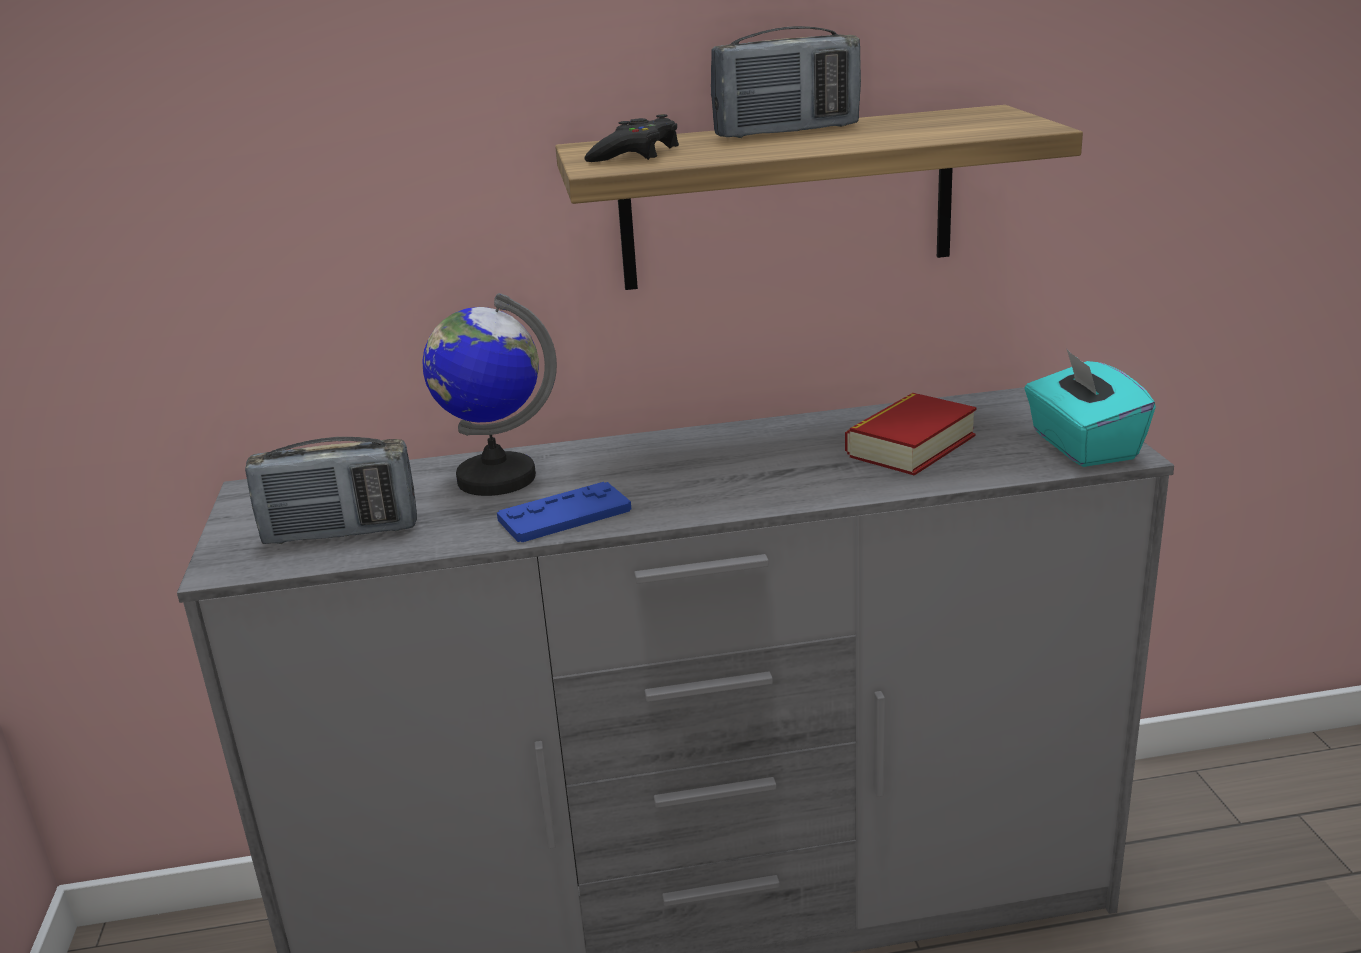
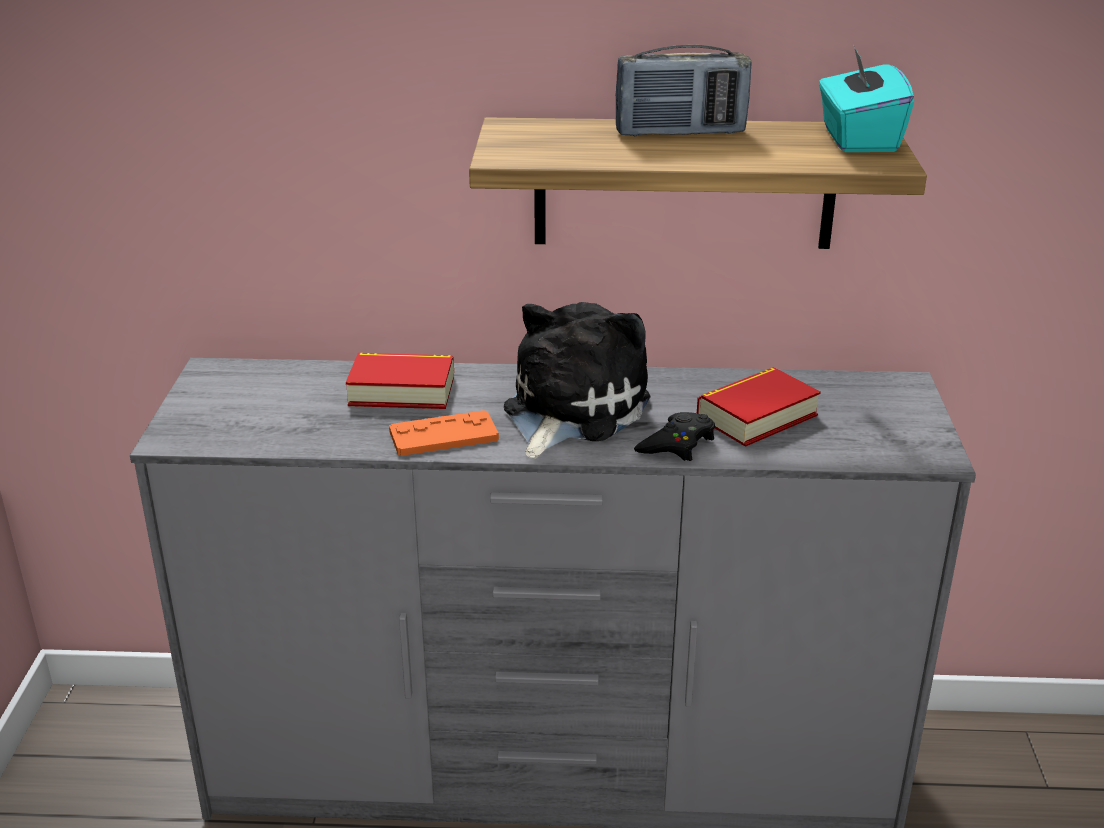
camera: 10 degrees right, 5 degrees up
radio [245,437,417,544] -> none
globe [422,293,557,496] -> book [346,353,454,409]
blue game controller [497,482,631,542] -> orange game controller [389,410,499,456]
black game controller [585,114,679,162] -> black game controller moved to [634,412,715,461]
turquoise tissue box [1024,348,1156,467] -> turquoise tissue box moved to [819,47,914,152]
none -> plush toy [504,302,650,459]

